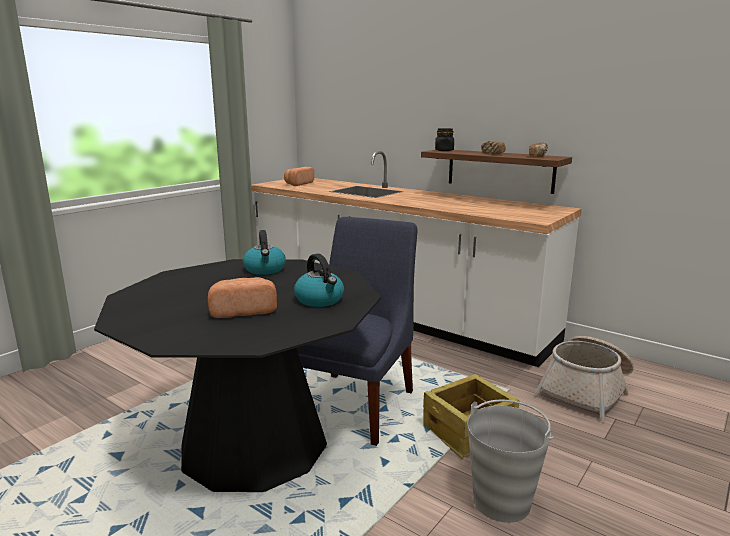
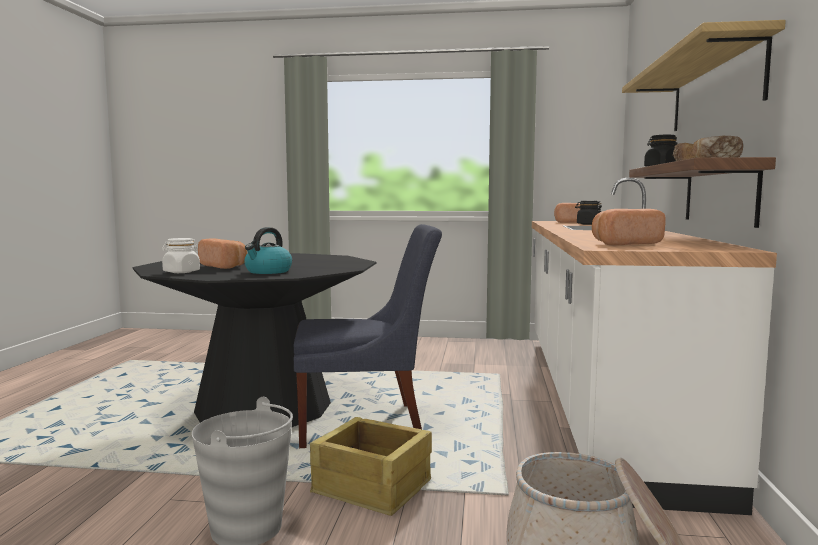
camera: 60 degrees right, 10 degrees down
kettle [243,230,286,275] -> none
none -> white jar [162,238,200,273]
none -> black jar [575,201,602,225]
none -> bread [592,209,665,245]
none -> shelf [622,20,786,131]

